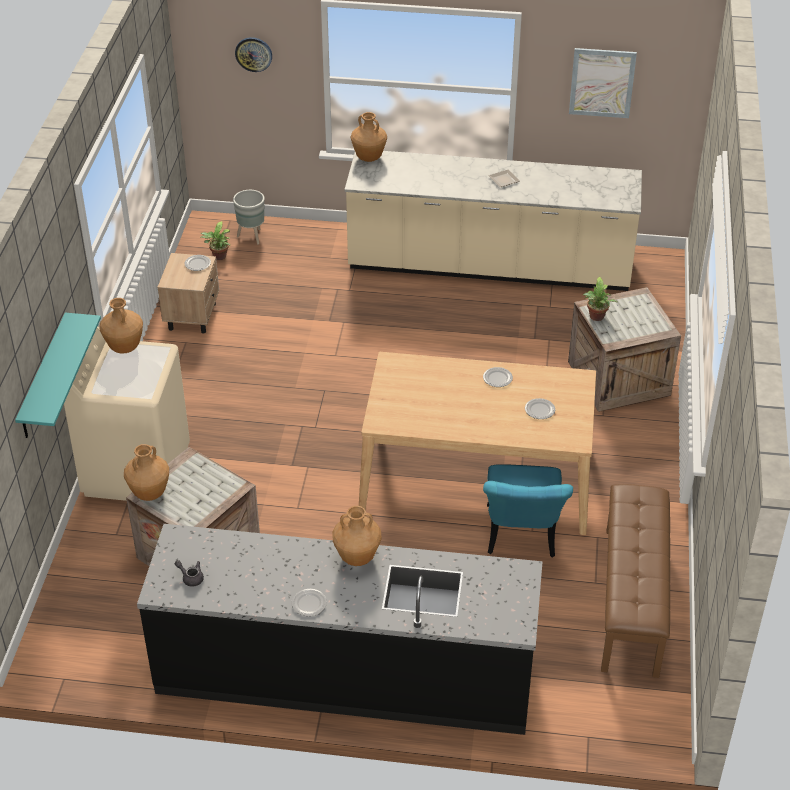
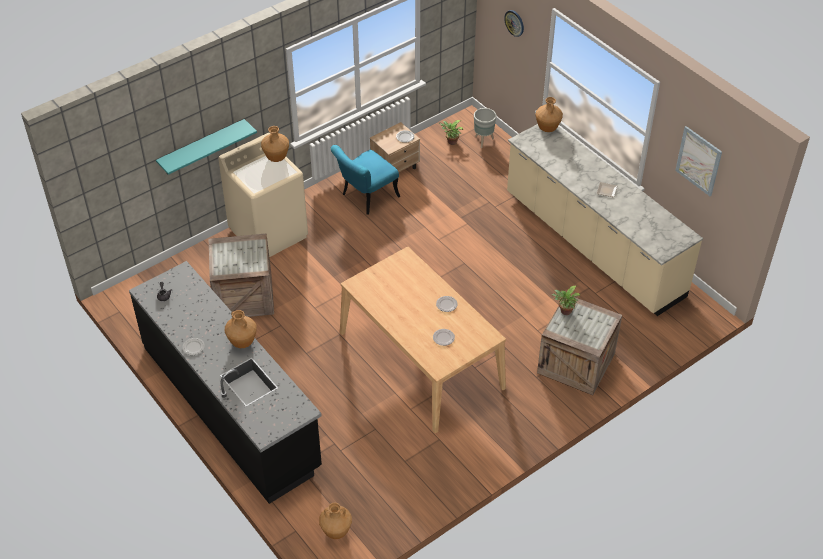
camera: 45 degrees right, 5 degrees up
brown vase [124,444,169,501] -> brown vase moved to [319,503,352,539]
turquoise chair [483,464,573,557] -> turquoise chair moved to [331,145,400,215]
brown bench [601,484,670,678] -> none

